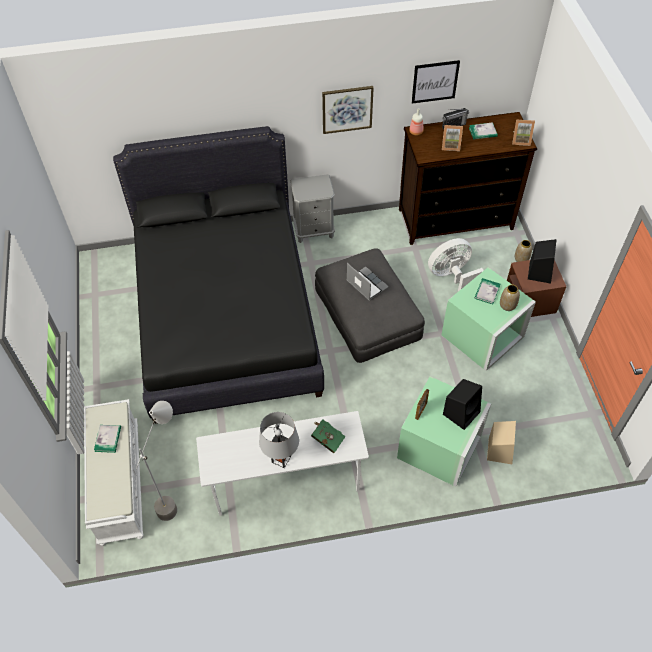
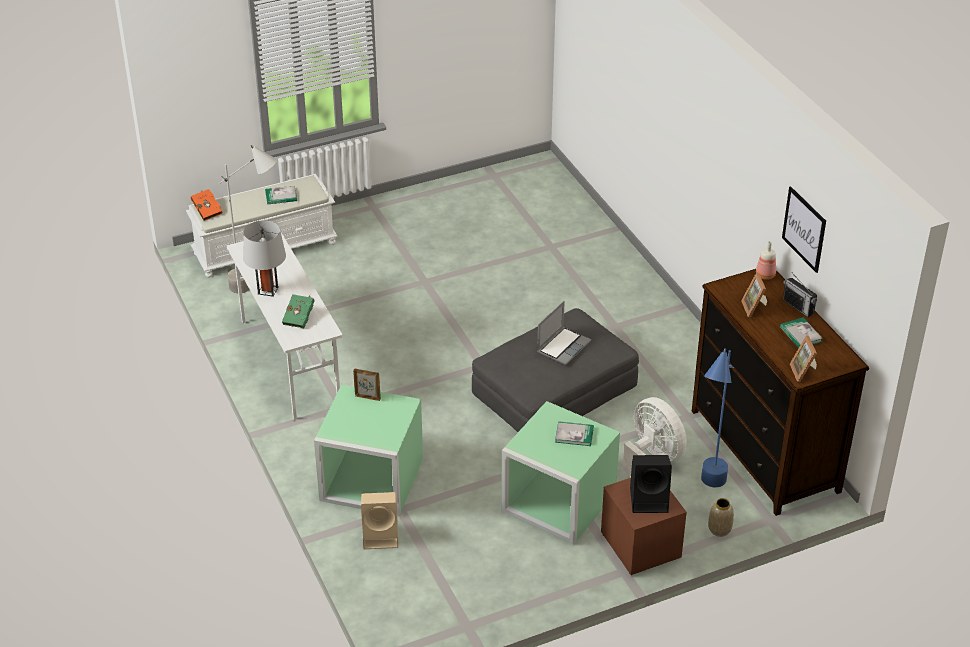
camera: 75 degrees right, 15 degrees down
black bed [113,126,324,424] -> none
grey nightstand [290,174,335,243] -> none
picture [322,86,374,134] -> none
black speaker [443,379,482,430] -> none
vase [500,285,520,311] -> none
none -> orange book [191,189,223,221]
none -> blue floor lamp [701,348,734,487]

